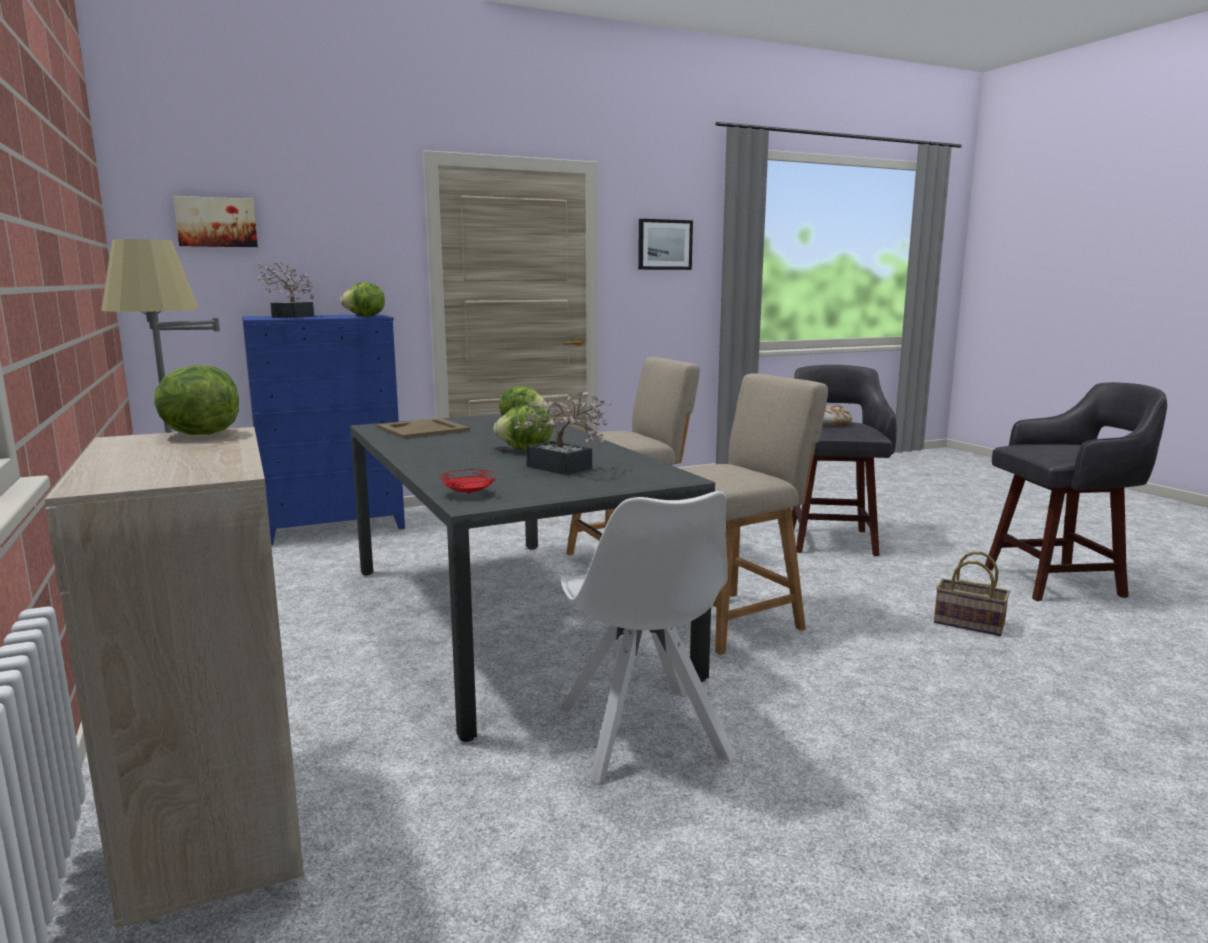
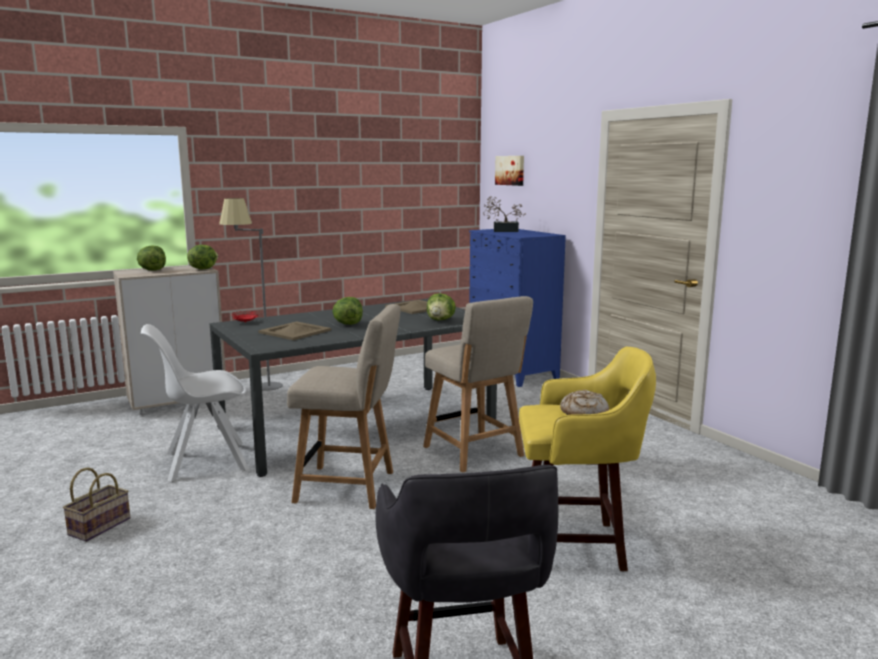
camera: 85 degrees right, 0 degrees up
lettuce [340,282,385,317] -> lettuce moved to [137,246,166,271]
potted plant [514,391,611,475] -> beige tray [258,322,331,340]
picture [638,219,693,270] -> none
beige chair [680,373,828,655] -> beige chair turned 45 degrees counterclockwise [287,304,400,509]
grey stool [792,365,897,556] -> yellow stool [519,347,656,571]
basket [934,551,1010,636] -> basket moved to [63,467,131,542]

